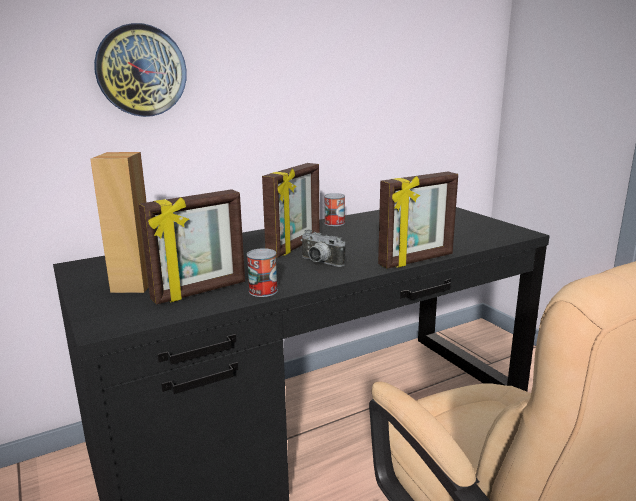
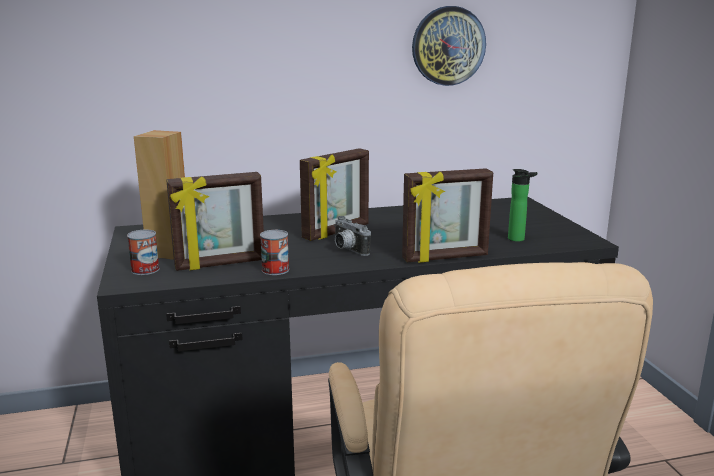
camera: 15 degrees right, 0 degrees up
wall clock [94,23,187,117] -> wall clock moved to [412,6,486,86]
can [324,193,345,226] -> can moved to [127,229,160,275]
none -> bottle [508,169,538,242]

